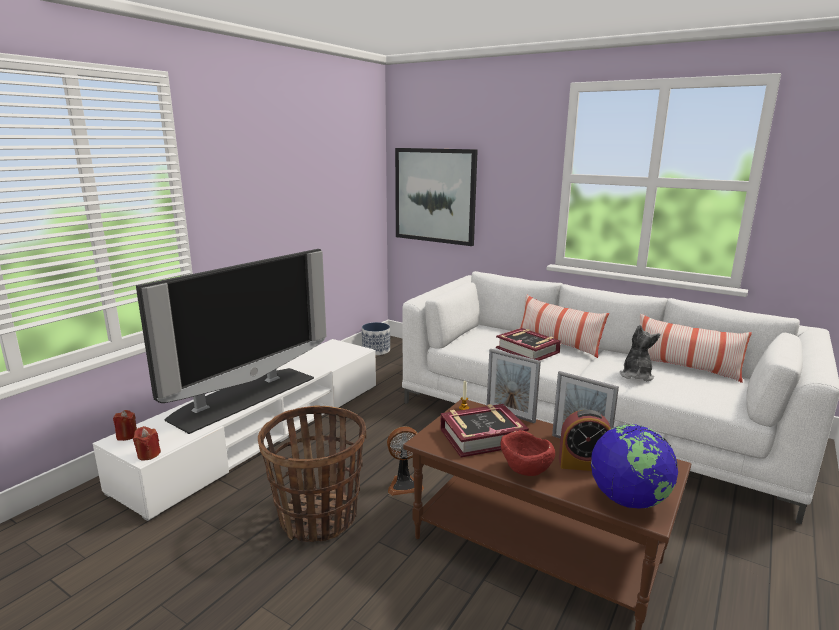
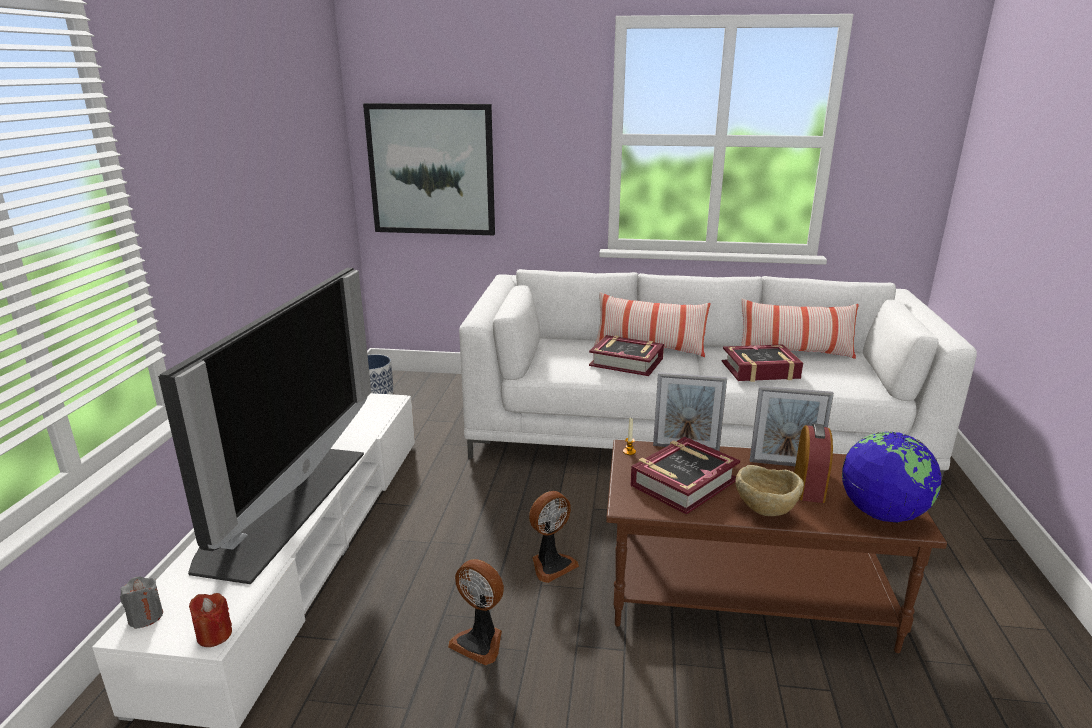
camera: 25 degrees left, 5 degrees up
red candle [113,410,137,441] -> grey candle [120,576,163,629]
basket [258,406,366,542] -> fan [448,559,504,665]
red bowl [500,430,555,476] -> beige bowl [735,465,804,516]
alarm clock [559,410,611,471] -> alarm clock turned 60 degrees counterclockwise [794,423,833,503]
plush toy [620,325,660,381] -> book [722,344,803,382]

